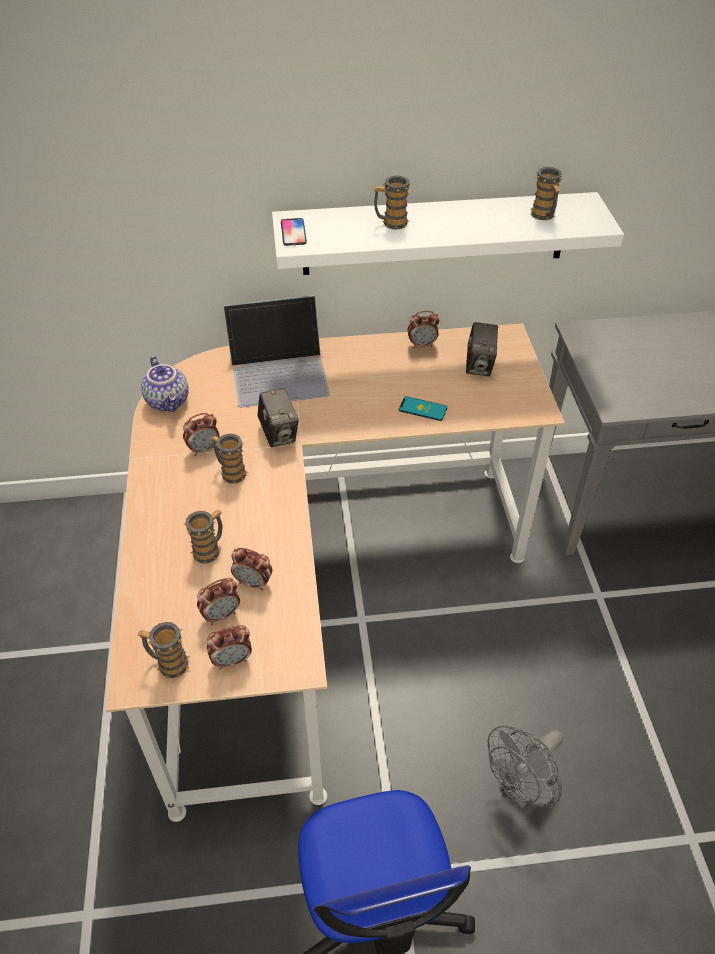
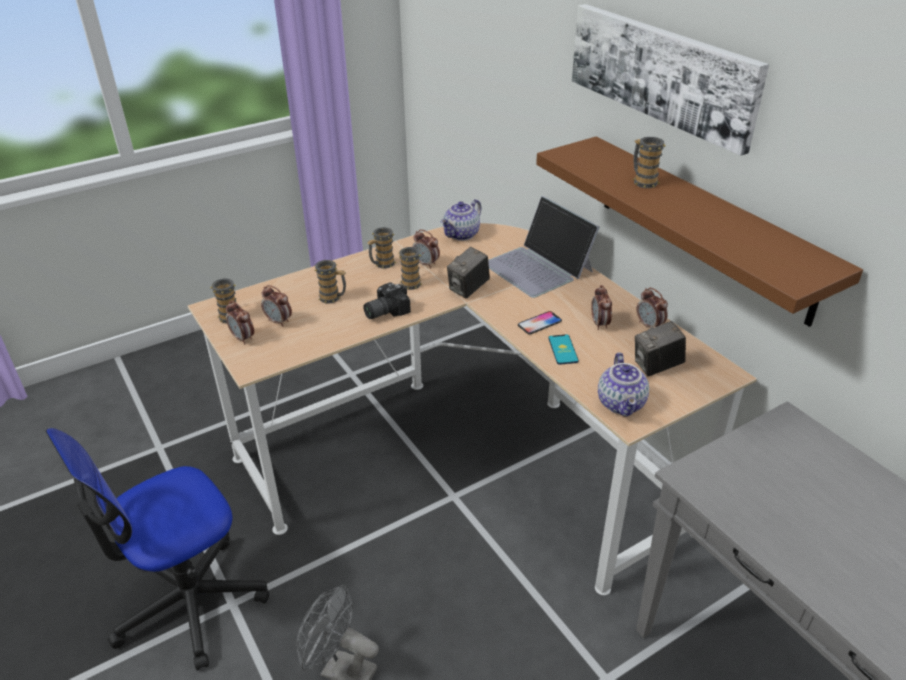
camera: 65 degrees right, 10 degrees down
alarm clock [231,548,273,591] -> alarm clock moved to [591,285,612,330]
white shelf [272,192,624,275] -> brown shelf [536,137,863,327]
phone [281,218,307,246] -> phone moved to [518,311,562,334]
mug [530,167,563,220] -> mug moved to [367,227,396,269]
none -> camera [363,282,411,319]
none -> picture [572,4,769,156]
none -> teapot [598,352,649,417]

